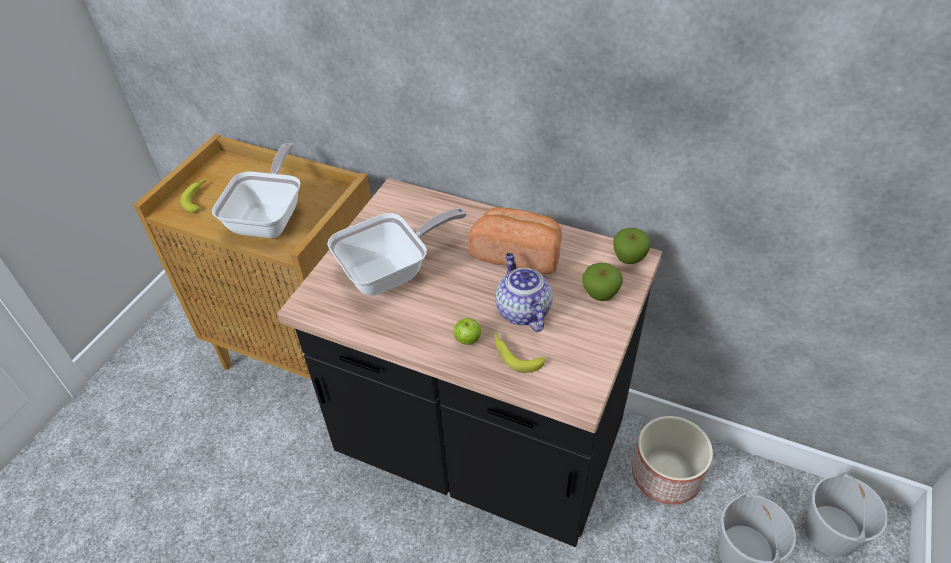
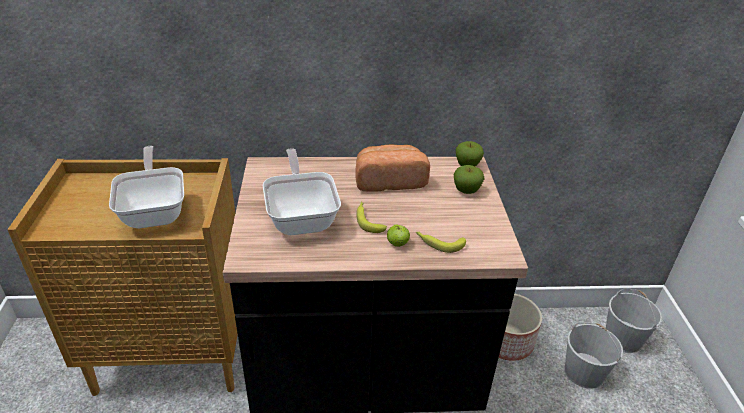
camera: 30 degrees left, 10 degrees down
banana [180,178,206,213] -> banana moved to [356,202,387,233]
frying pan [327,208,467,296] -> frying pan turned 45 degrees counterclockwise [263,148,341,235]
teapot [495,253,553,332] -> none

